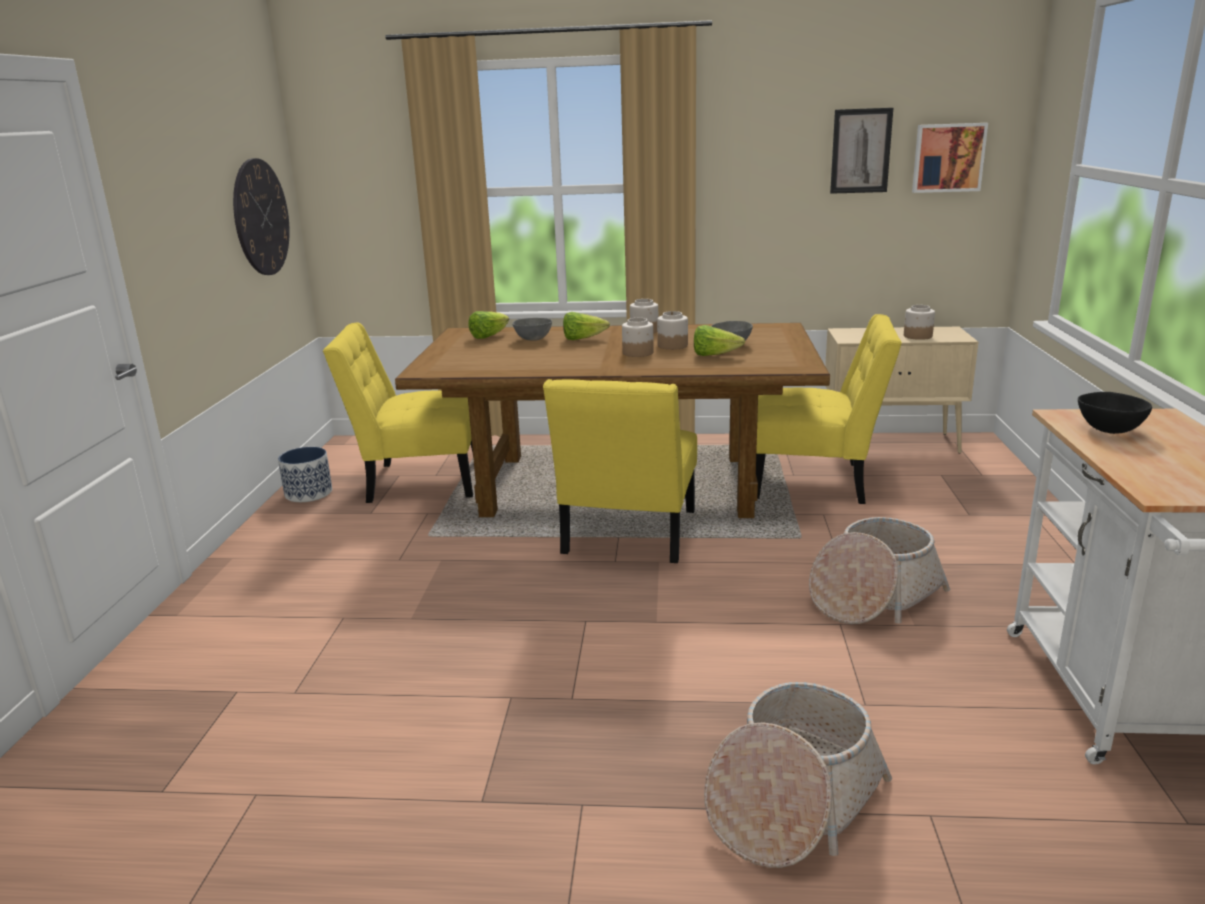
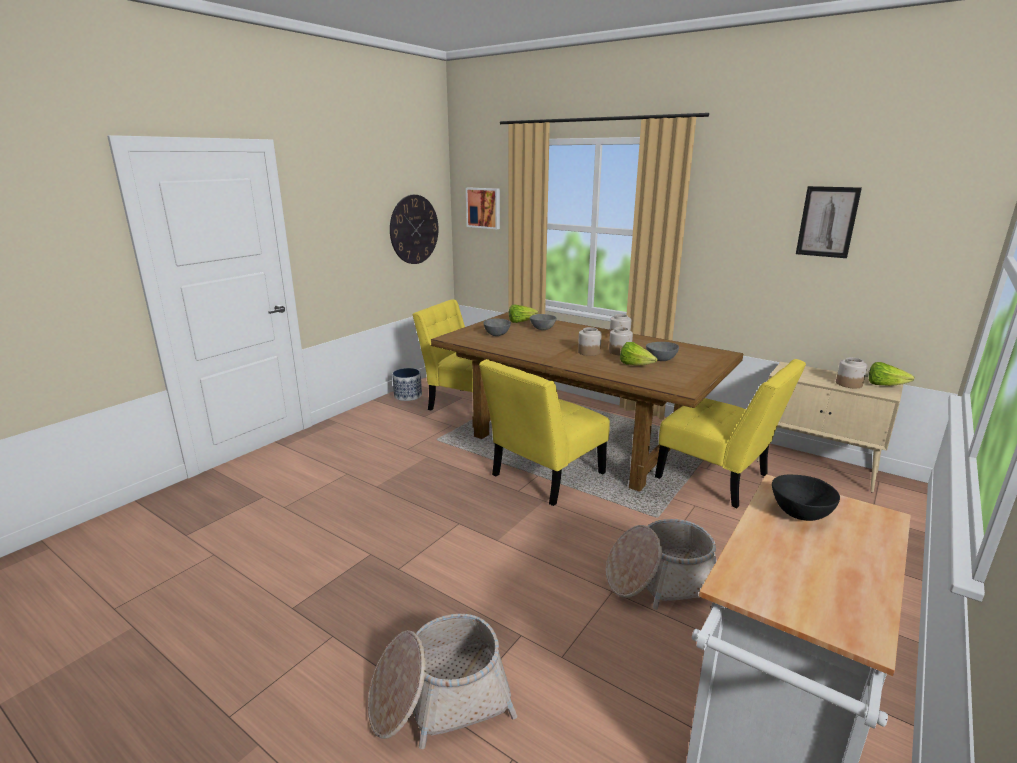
camera: 30 degrees right, 0 degrees up
lettuce [563,312,610,340] -> lettuce moved to [869,362,915,386]
picture [912,123,988,193] -> picture moved to [466,187,500,229]
none -> grey bowl [483,319,511,336]

